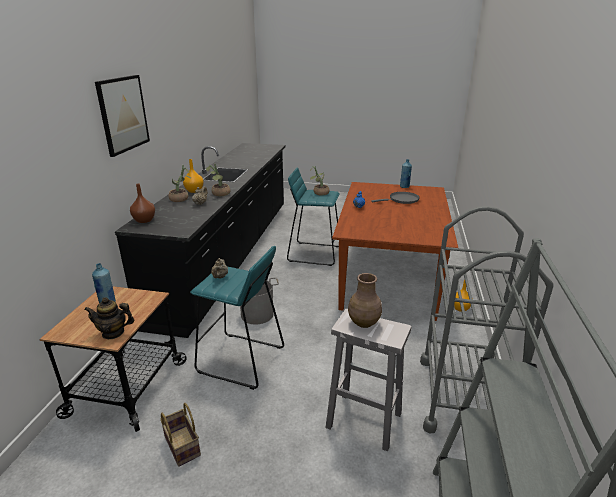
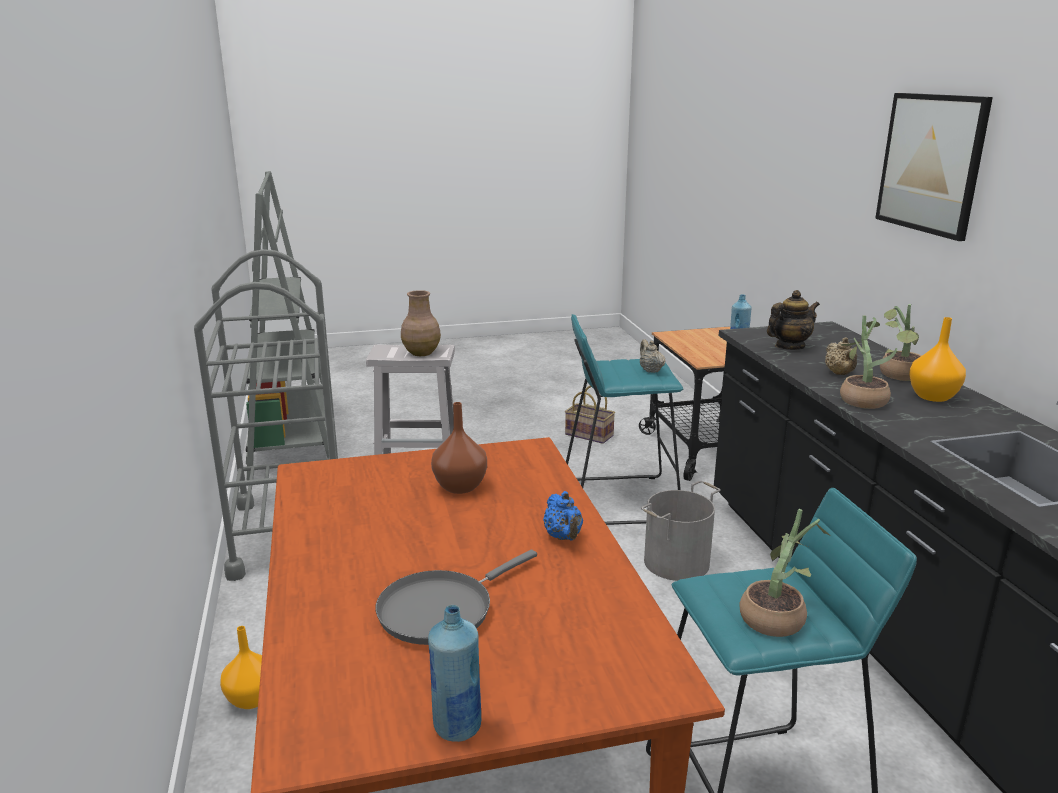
camera: 155 degrees right, 5 degrees down
teapot [84,297,134,339] -> teapot moved to [767,290,820,350]
brown vase [130,184,155,223] -> brown vase moved to [431,402,487,494]

